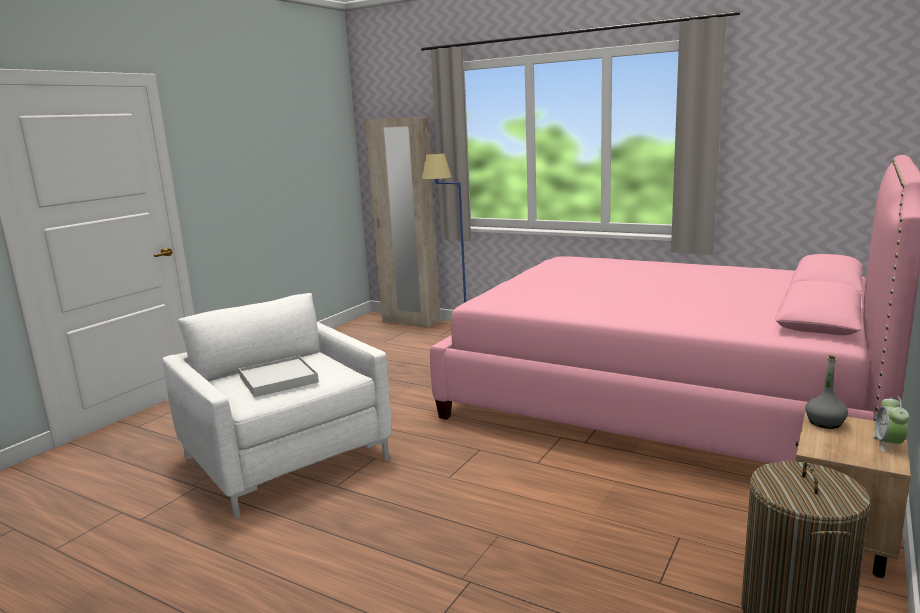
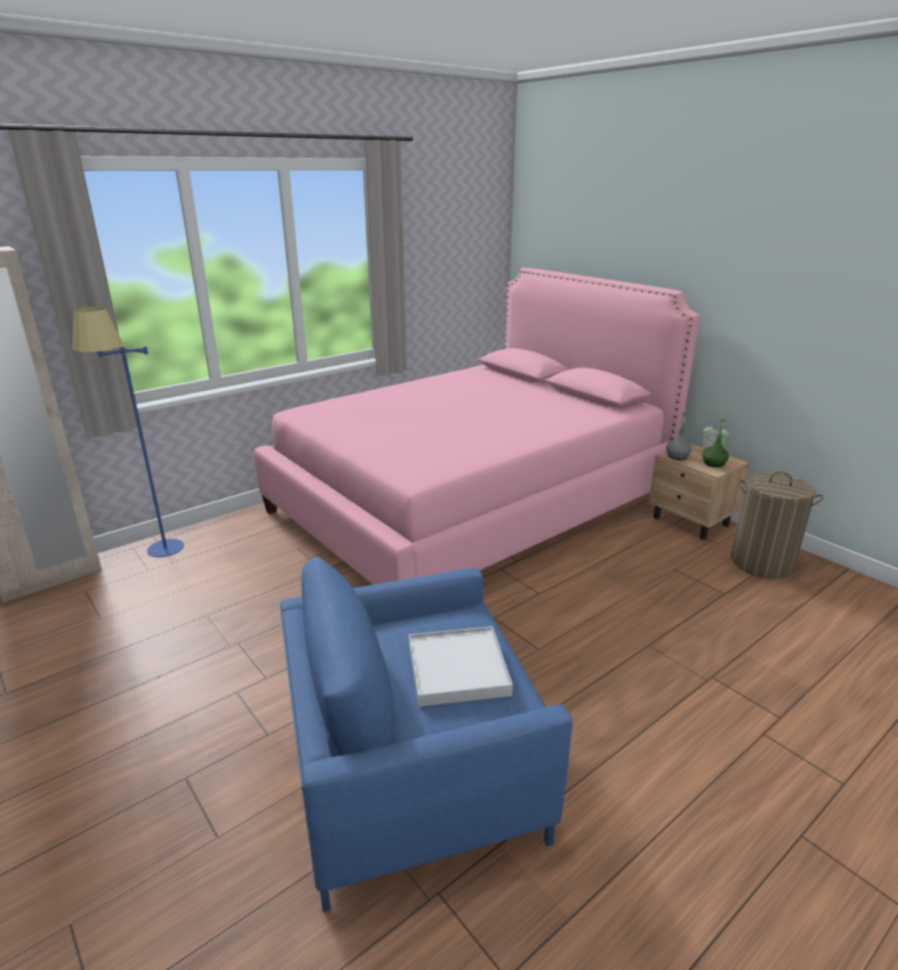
camera: 70 degrees left, 10 degrees up
white armchair [162,293,392,519] -> blue armchair [280,557,573,912]
none -> green bottle [702,419,729,467]

